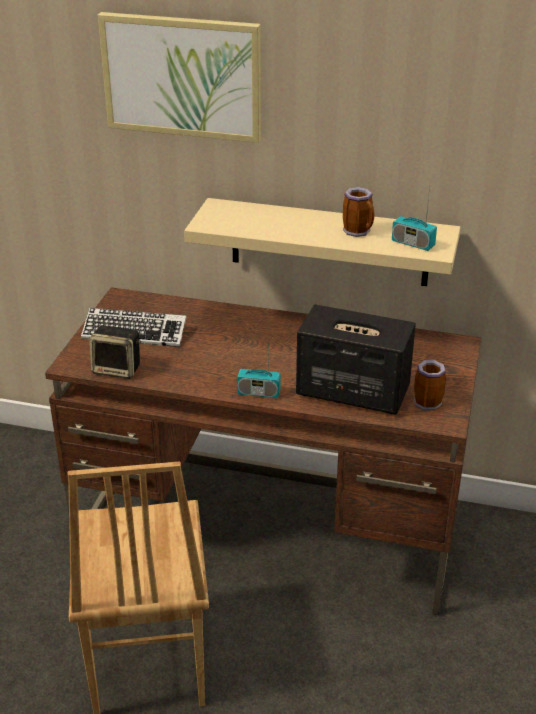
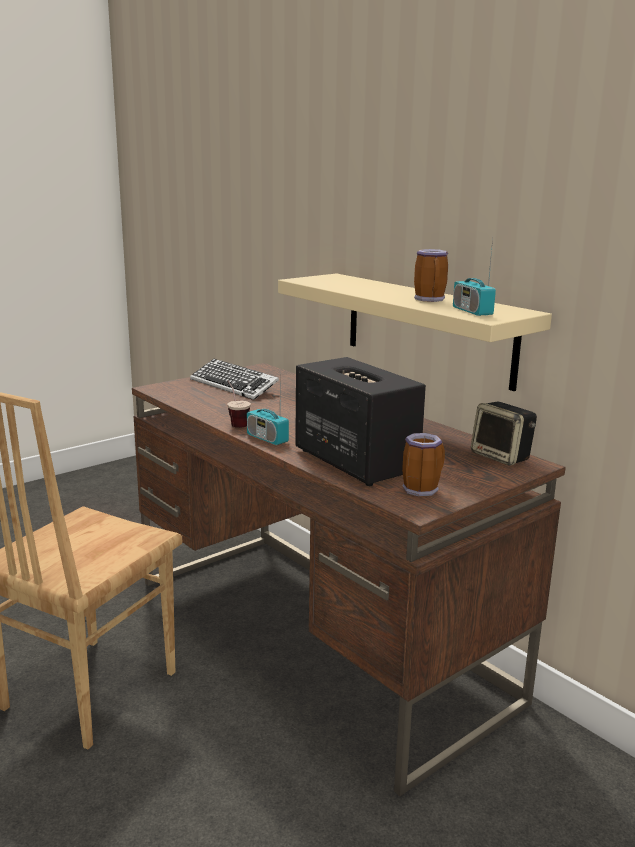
camera: 35 degrees right, 15 degrees down
speaker [89,325,141,379] -> speaker moved to [471,402,537,466]
picture [98,12,261,143] -> none
none -> cup [227,381,251,428]

